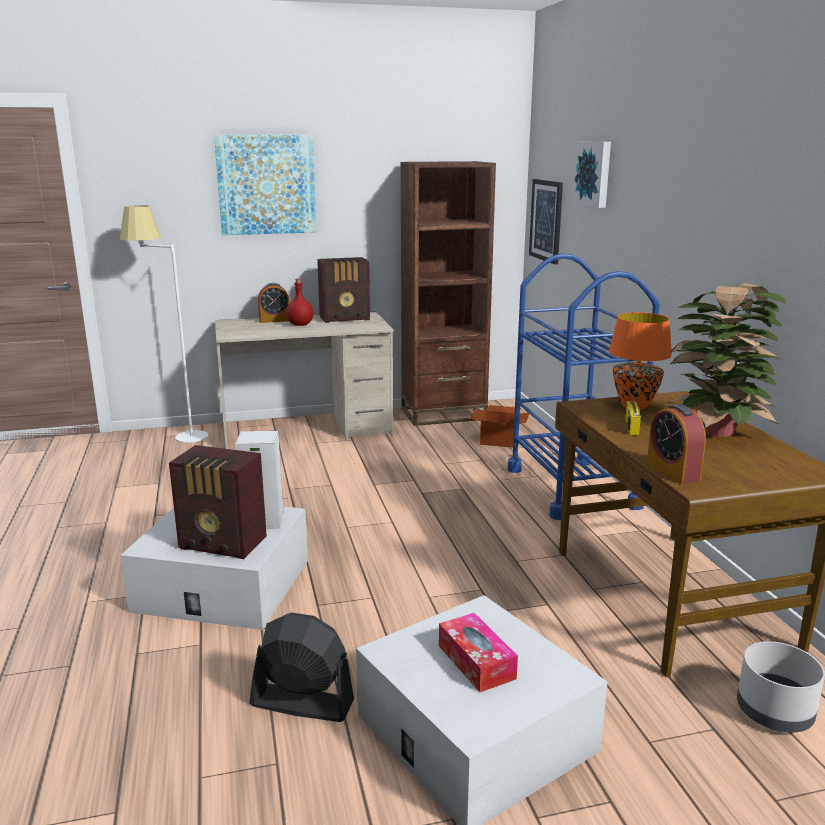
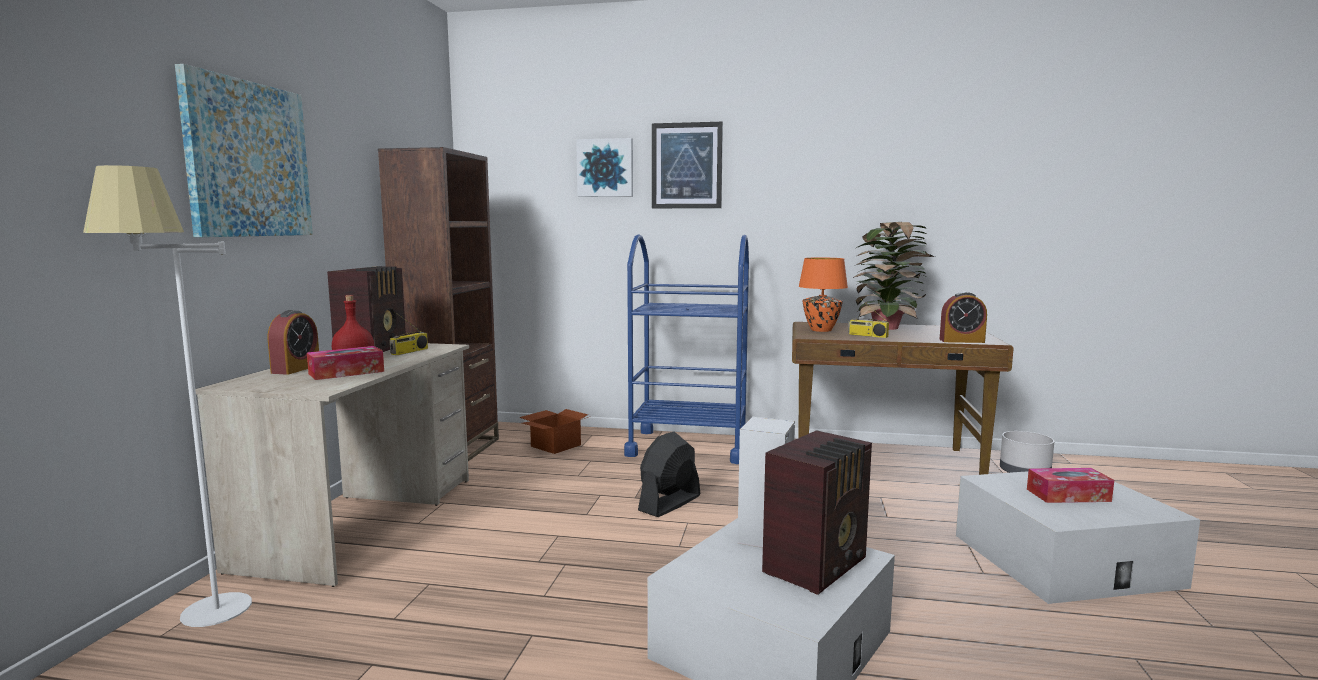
camera: 65 degrees left, 10 degrees down
black fan [250,613,354,722] -> black fan moved to [638,431,700,517]
picture [529,179,563,264] -> picture moved to [652,122,723,208]
none -> tissue box [307,346,384,380]
none -> radio [390,312,428,355]

